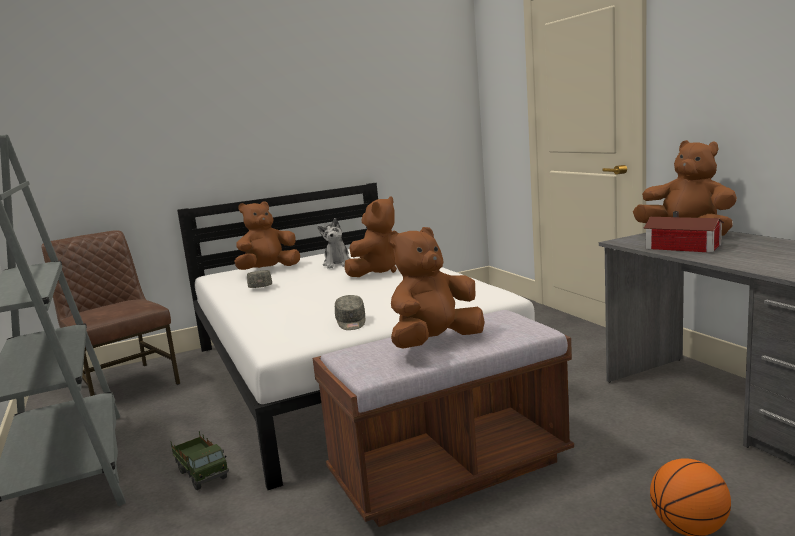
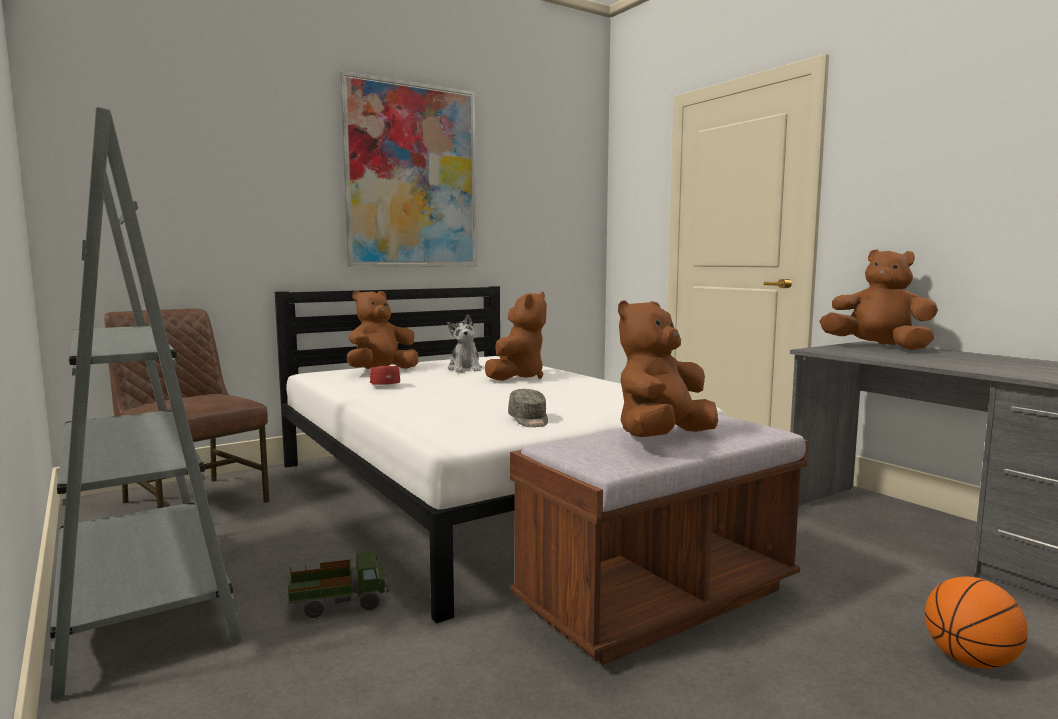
camera: 10 degrees left, 5 degrees down
toy truck [170,431,229,490] -> toy truck turned 60 degrees counterclockwise [288,551,389,618]
grey cap [247,270,272,288] -> red cap [370,366,400,385]
toy house [644,211,724,253] -> none
none -> picture [340,71,477,267]

